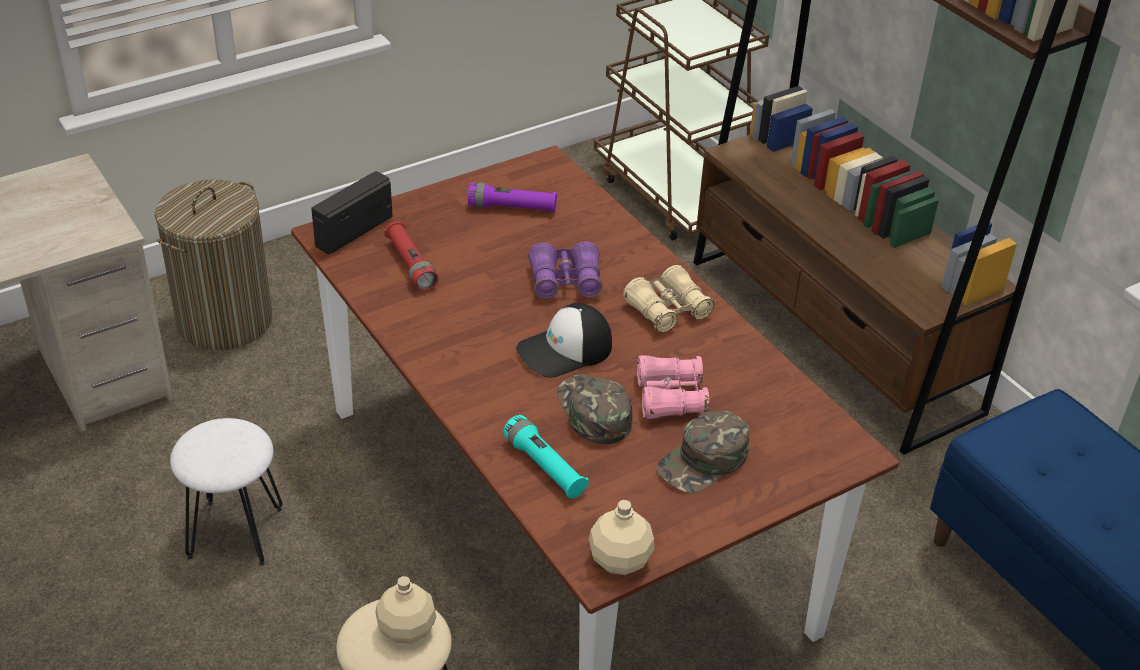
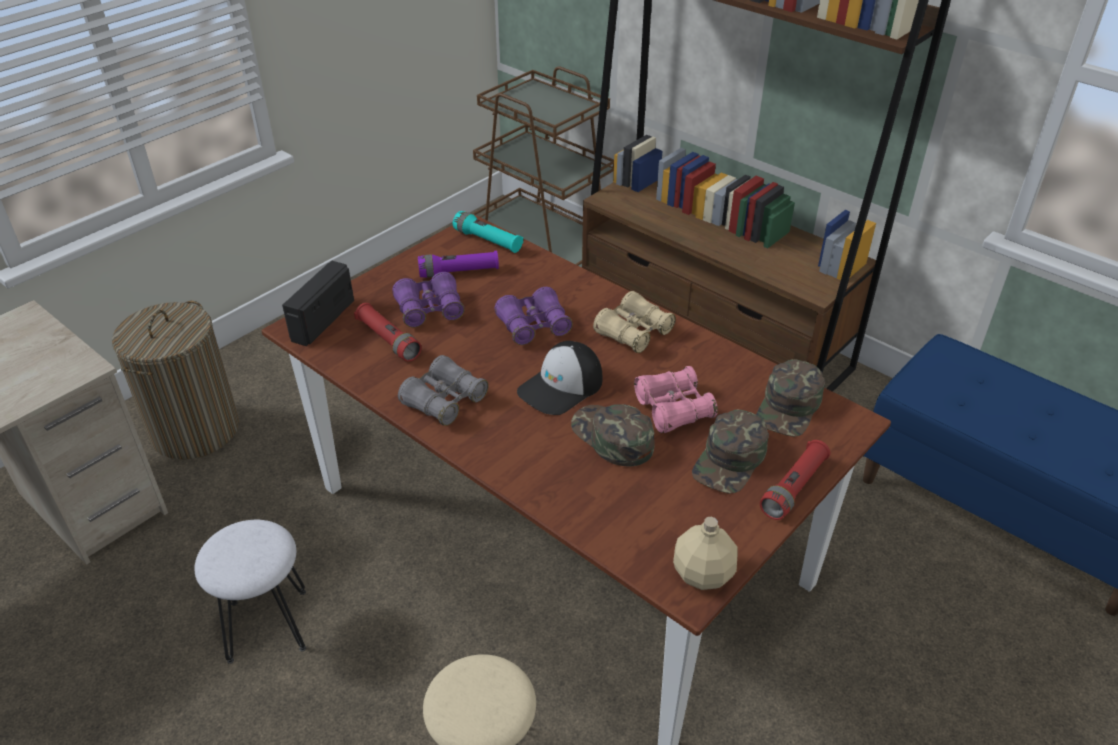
camera: 15 degrees left, 0 degrees up
beige bottle [376,576,436,644] -> none
turquoise flashlight [503,415,589,499] -> turquoise flashlight moved to [453,211,523,253]
none -> purple binoculars [392,272,465,327]
none -> grey binoculars [398,355,489,426]
none -> green cap [756,360,825,437]
none -> red flashlight [760,440,830,520]

